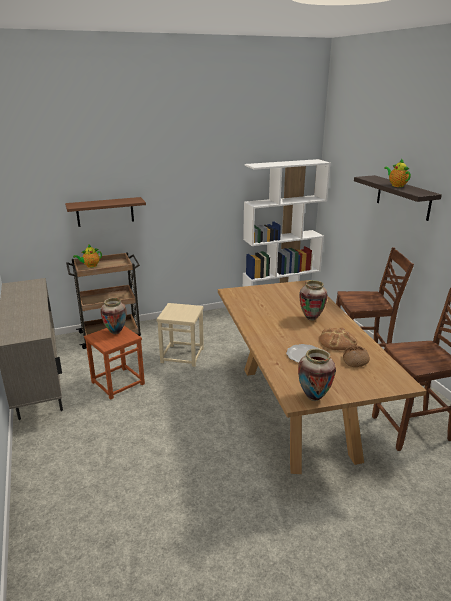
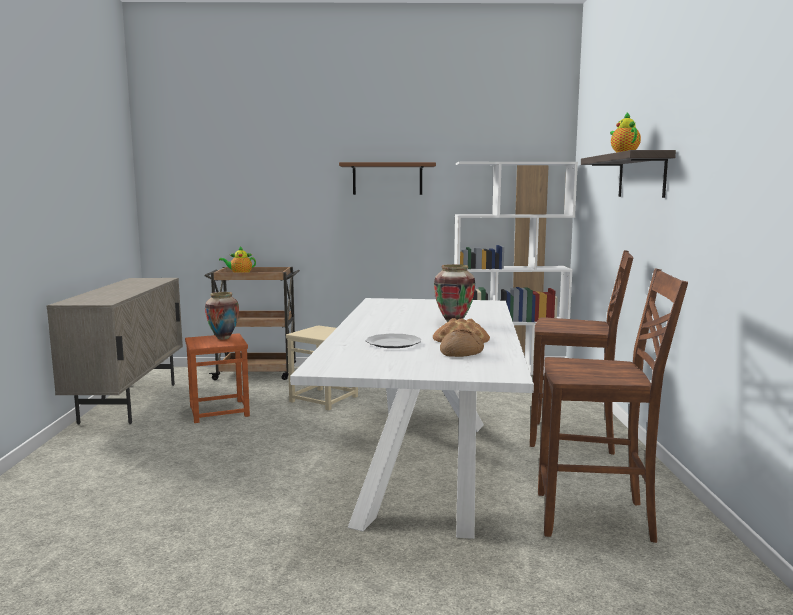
camera: 20 degrees right, 15 degrees down
brown shelf [65,197,146,227] -> brown shelf moved to [339,162,436,195]
brown dining table [218,280,426,474] -> white dining table [290,298,534,539]
vase [298,349,336,401] -> none

